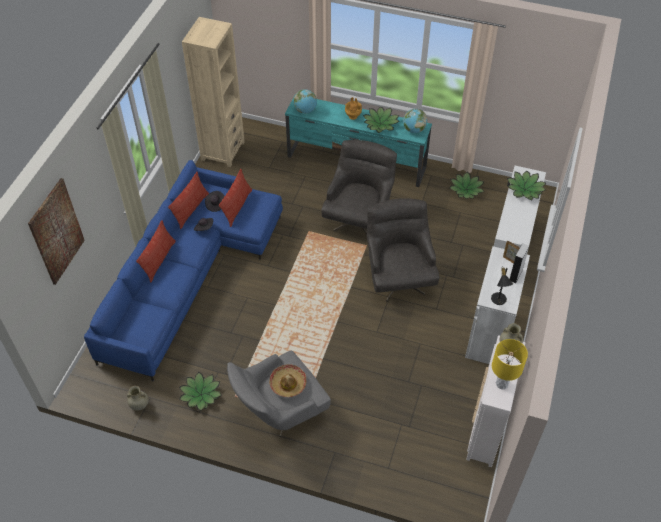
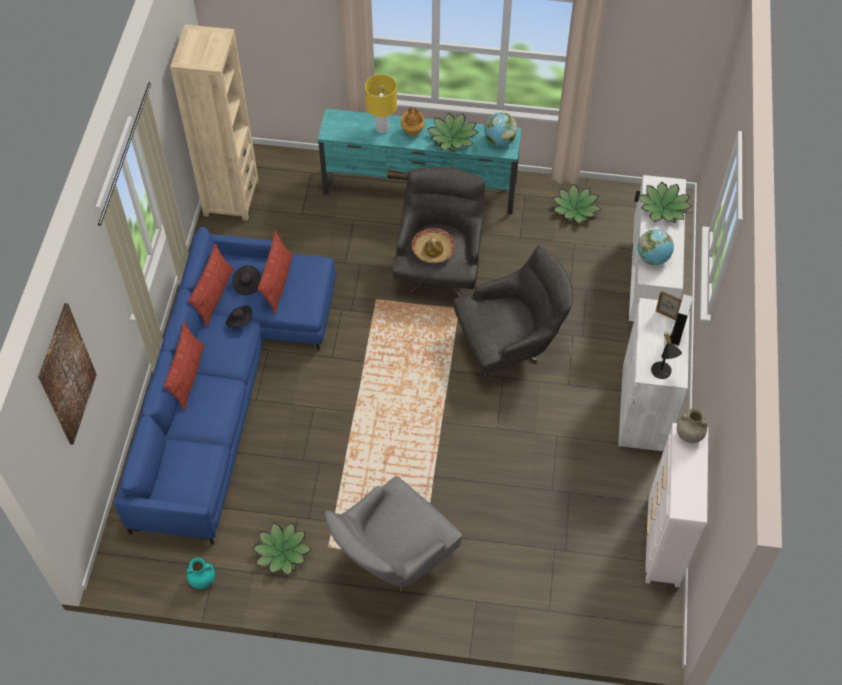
camera: 10 degrees left, 5 degrees up
beige vase [127,386,149,411] -> turquoise vase [186,557,215,589]
hat [269,364,307,397] -> hat moved to [412,228,455,263]
globe [293,89,317,114] -> globe moved to [638,229,674,265]
grey armchair [367,198,440,301] -> grey armchair turned 90 degrees clockwise [454,246,573,378]
yellow table lamp [492,339,528,389] -> yellow table lamp moved to [365,74,397,133]

